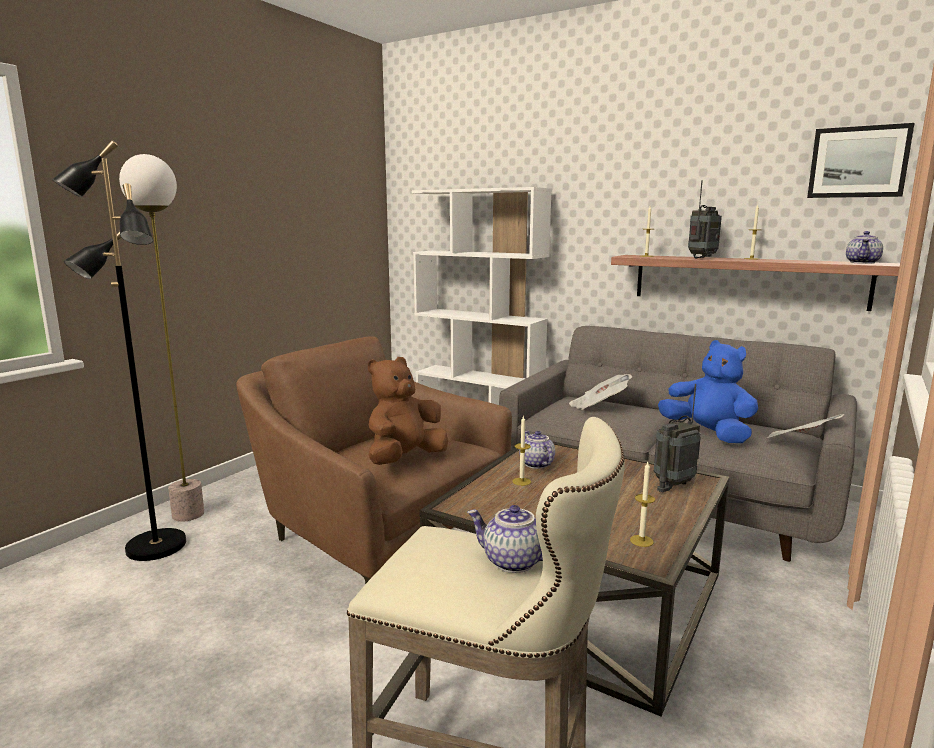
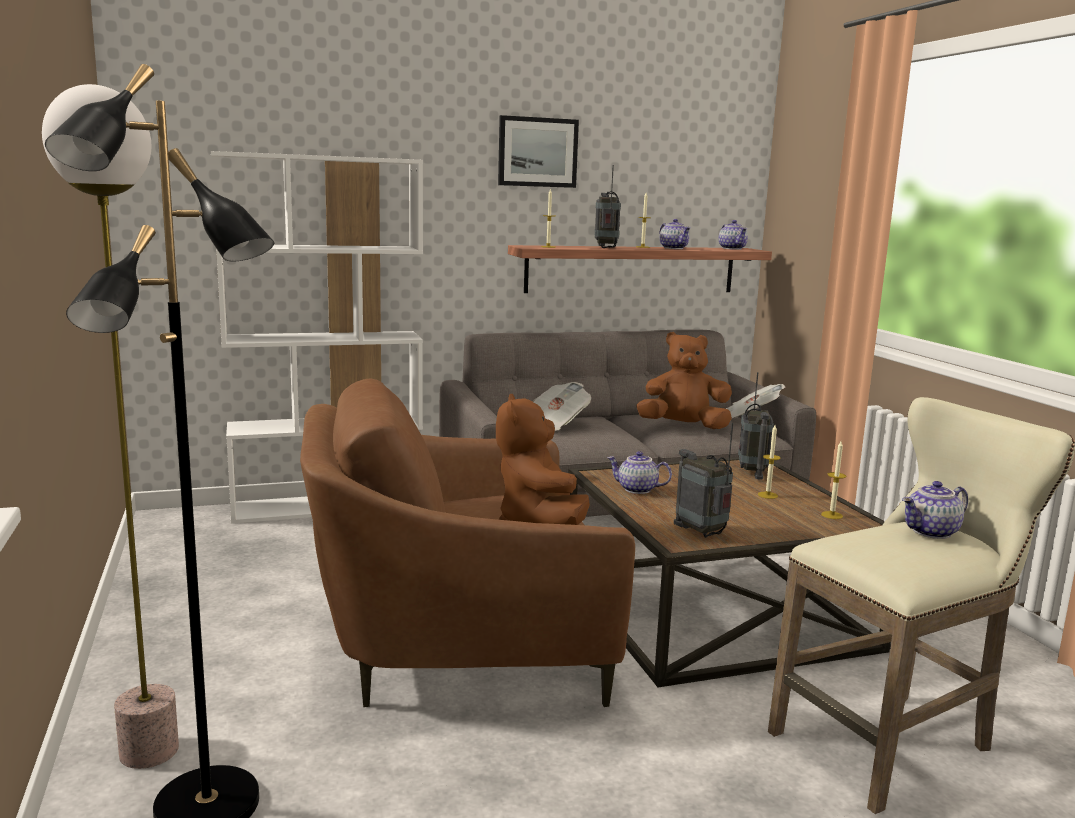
camera: 50 degrees left, 0 degrees up
candle [513,415,531,486] -> candle moved to [758,425,780,499]
blue plush toy [658,340,758,443] -> brown plush toy [636,332,732,429]
picture [807,123,914,198] -> picture moved to [498,115,579,188]
none -> teapot [660,219,691,249]
none -> radio [674,423,733,538]

